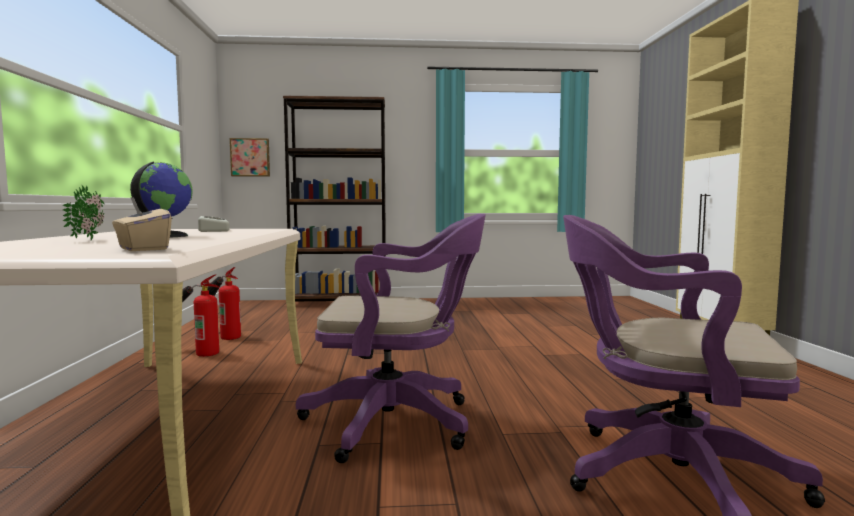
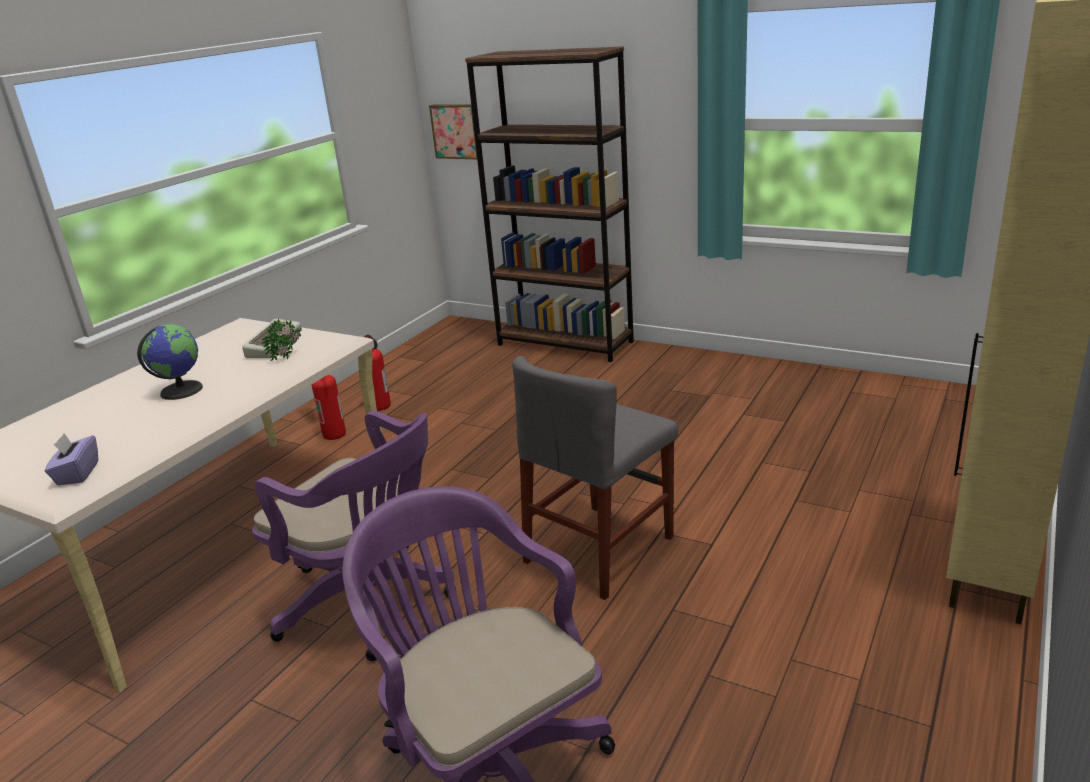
camera: 35 degrees right, 20 degrees up
potted plant [63,185,104,240] -> potted plant moved to [262,319,301,361]
beige tissue box [112,197,172,251] -> purple tissue box [45,433,98,485]
none -> grey chair [512,356,678,600]

